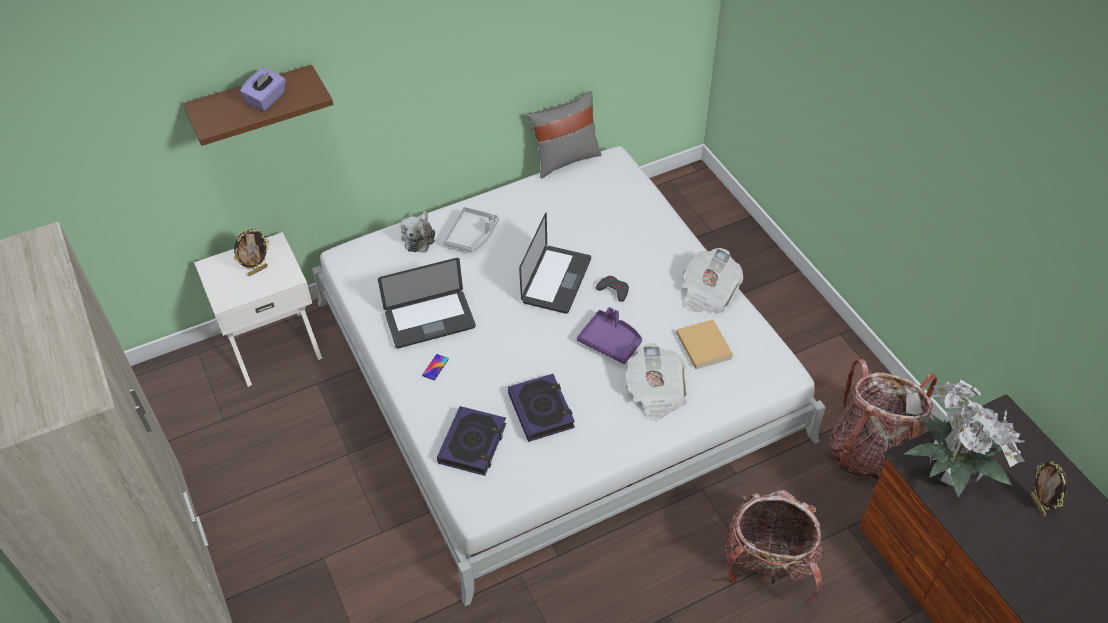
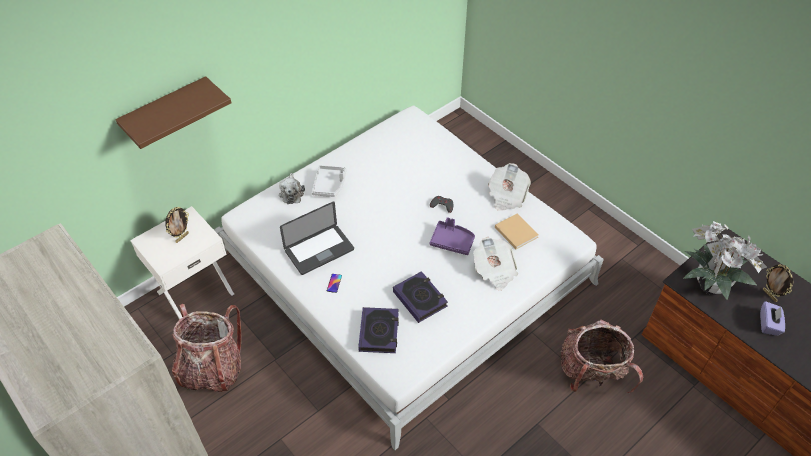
camera: 15 degrees left, 0 degrees up
purple tissue box [240,68,286,111] -> purple tissue box moved to [760,301,785,336]
laptop [519,213,591,314] -> none
grey pillow [527,91,601,179] -> none
backpack [830,359,938,480] -> backpack moved to [172,304,241,392]

